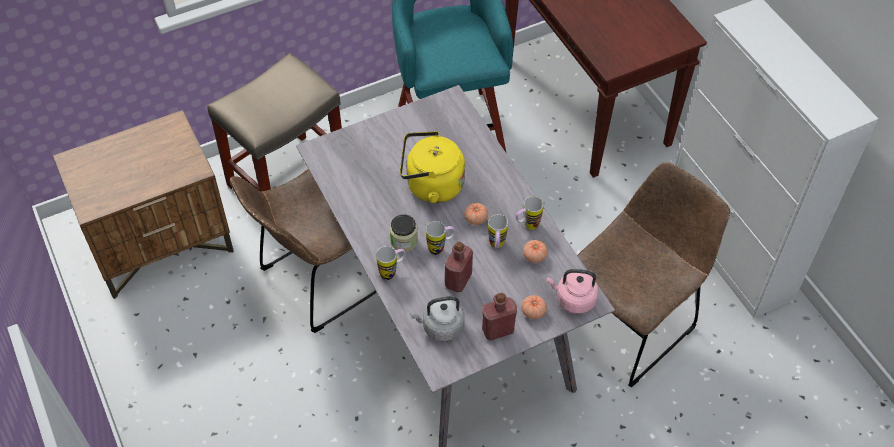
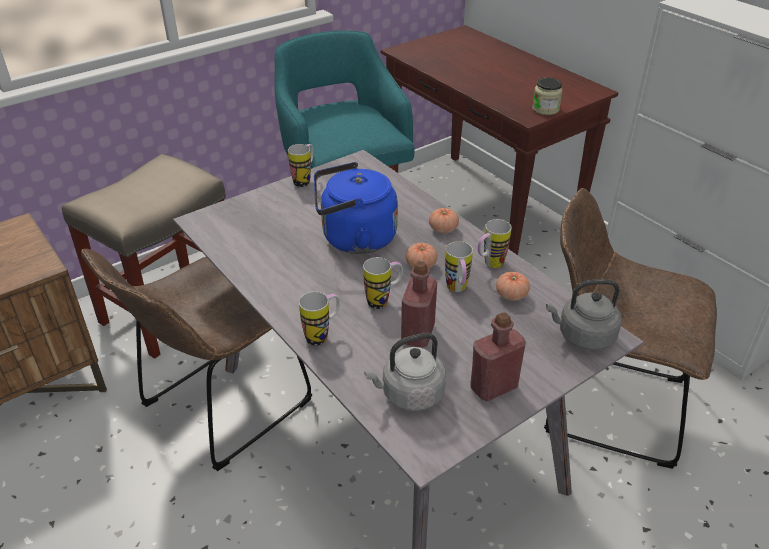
camera: 10 degrees left, 15 degrees down
jar [390,214,418,252] -> jar moved to [532,77,562,115]
yellow kettle [400,131,465,203] -> blue kettle [314,162,398,254]
tomato [521,295,547,319] -> tomato moved to [429,208,459,233]
pink kettle [547,269,599,314] -> grey kettle [546,279,622,351]
brown chair [577,162,730,388] -> brown chair turned 105 degrees counterclockwise [544,188,717,469]
none -> mug [288,144,314,187]

